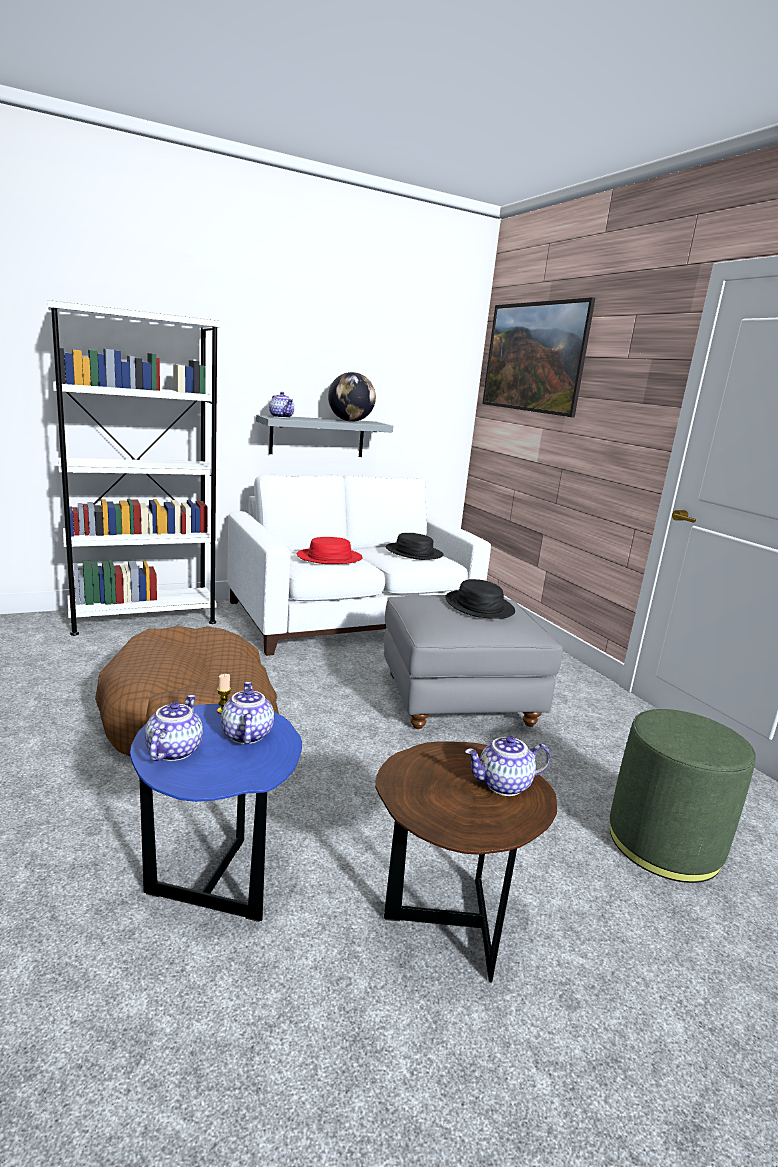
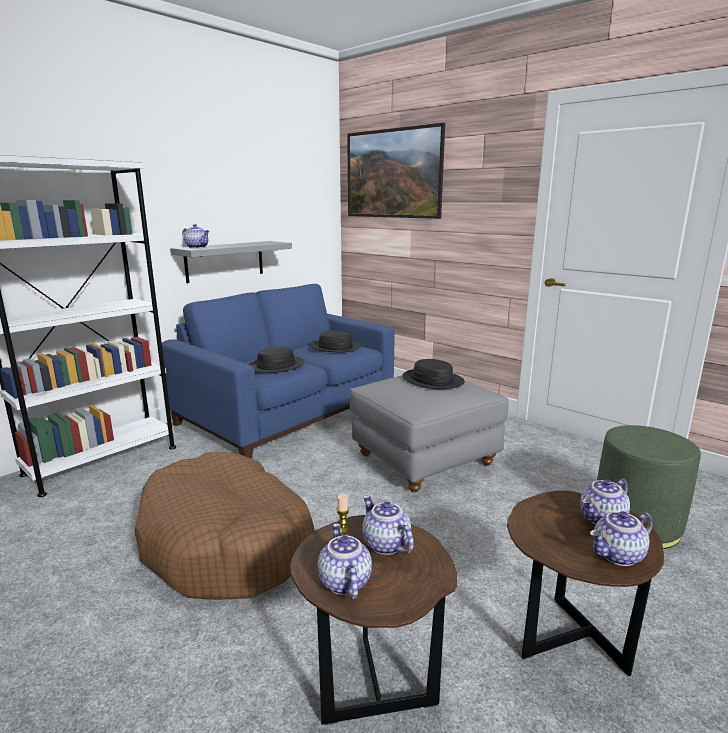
camera: 20 degrees left, 0 degrees up
blue side table [130,704,302,922] -> brown side table [290,515,457,725]
white sofa [227,475,491,656] -> blue sofa [162,284,394,459]
red hat [297,537,363,564] -> black hat [248,347,305,373]
globe [328,372,376,422] -> none
none -> teapot [590,511,653,566]

